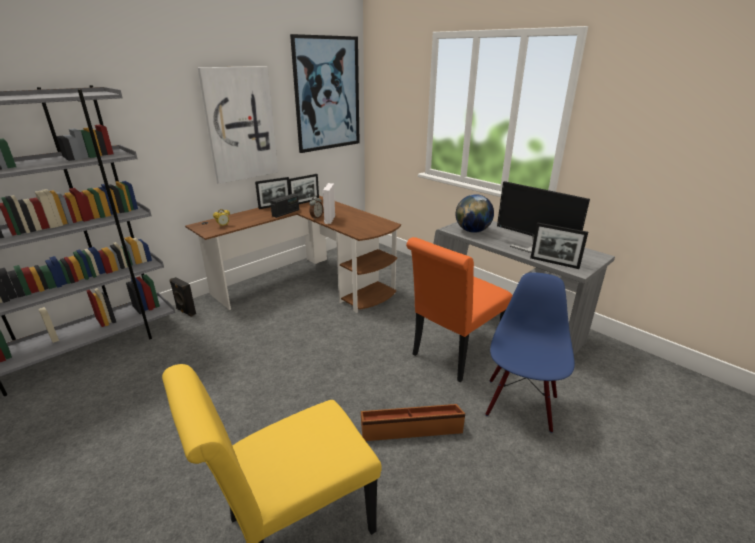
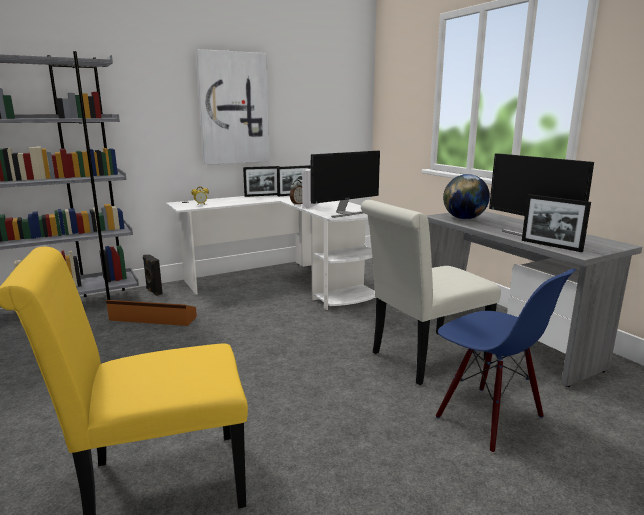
camera: 15 degrees right, 10 degrees down
brown desk [185,196,401,313] -> white desk [166,195,376,310]
radio [270,193,299,218] -> none
picture [290,34,360,153] -> none
brown storage box [361,404,465,441] -> brown storage box moved to [106,300,197,326]
orange chair [406,237,513,382] -> white chair [361,200,501,385]
blue chair [485,272,575,433] -> blue chair turned 105 degrees clockwise [436,269,577,453]
none -> monitor [310,151,380,218]

